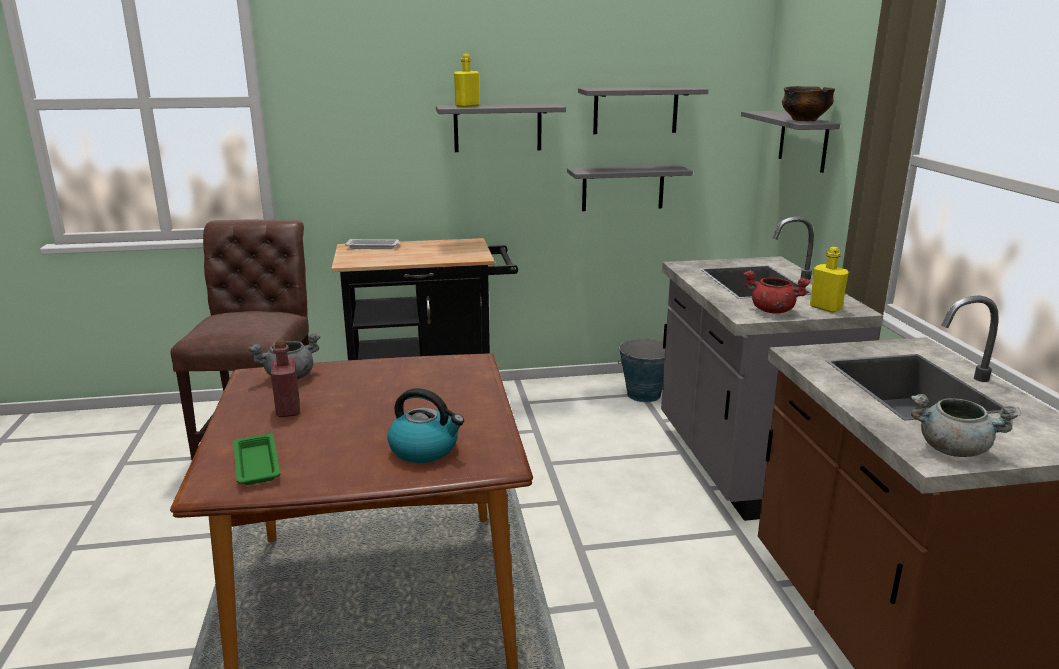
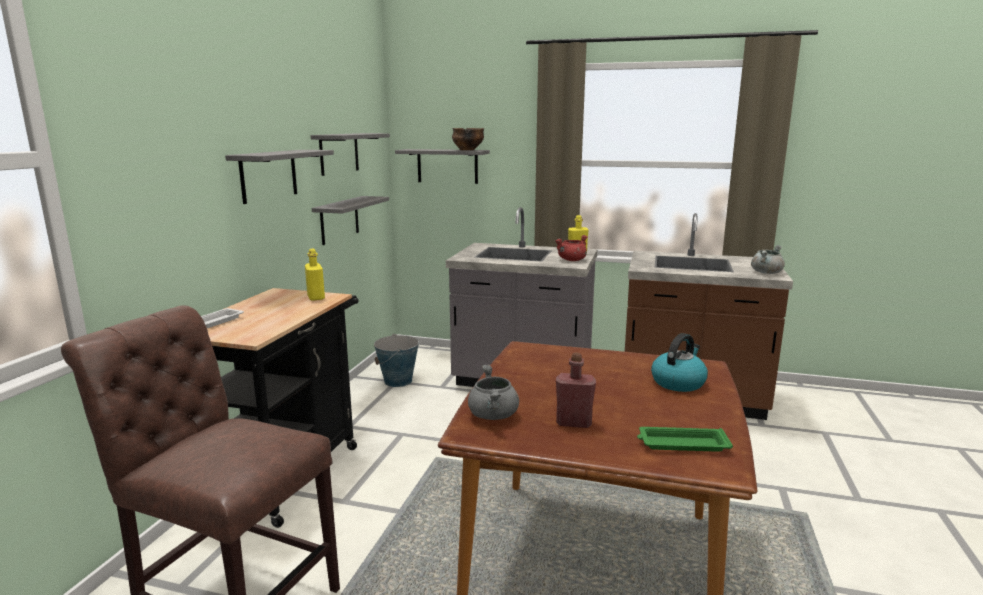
camera: 65 degrees left, 5 degrees down
yellow bottle [454,54,479,107] -> yellow bottle moved to [305,249,325,301]

